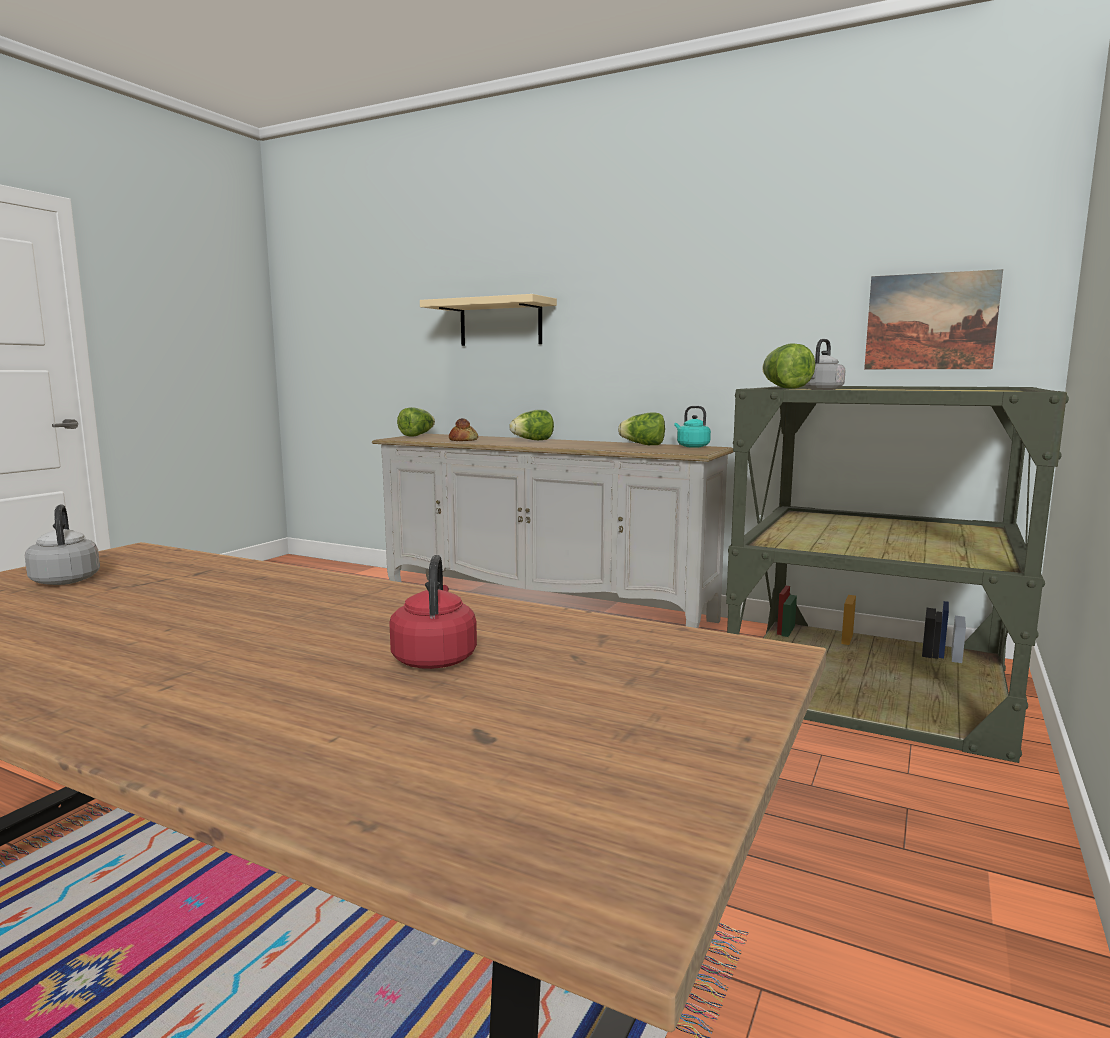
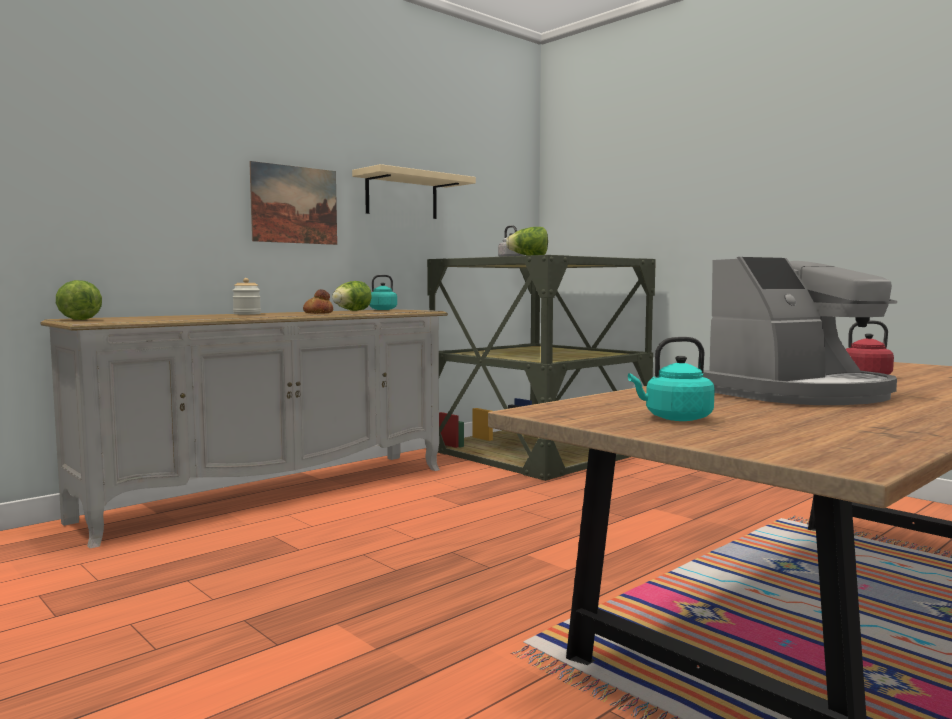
camera: 70 degrees left, 5 degrees down
grey kettle [25,504,100,585] -> turquoise kettle [628,337,715,421]
beige shelf [420,294,557,346] -> beige shelf moved to [352,164,476,219]
bread [449,418,478,441] -> bread moved to [303,289,333,314]
lettuce [509,410,554,440] -> jar [232,278,261,315]
picture [864,269,1003,369] -> picture moved to [249,161,337,245]
none -> coffee machine [703,257,897,405]

